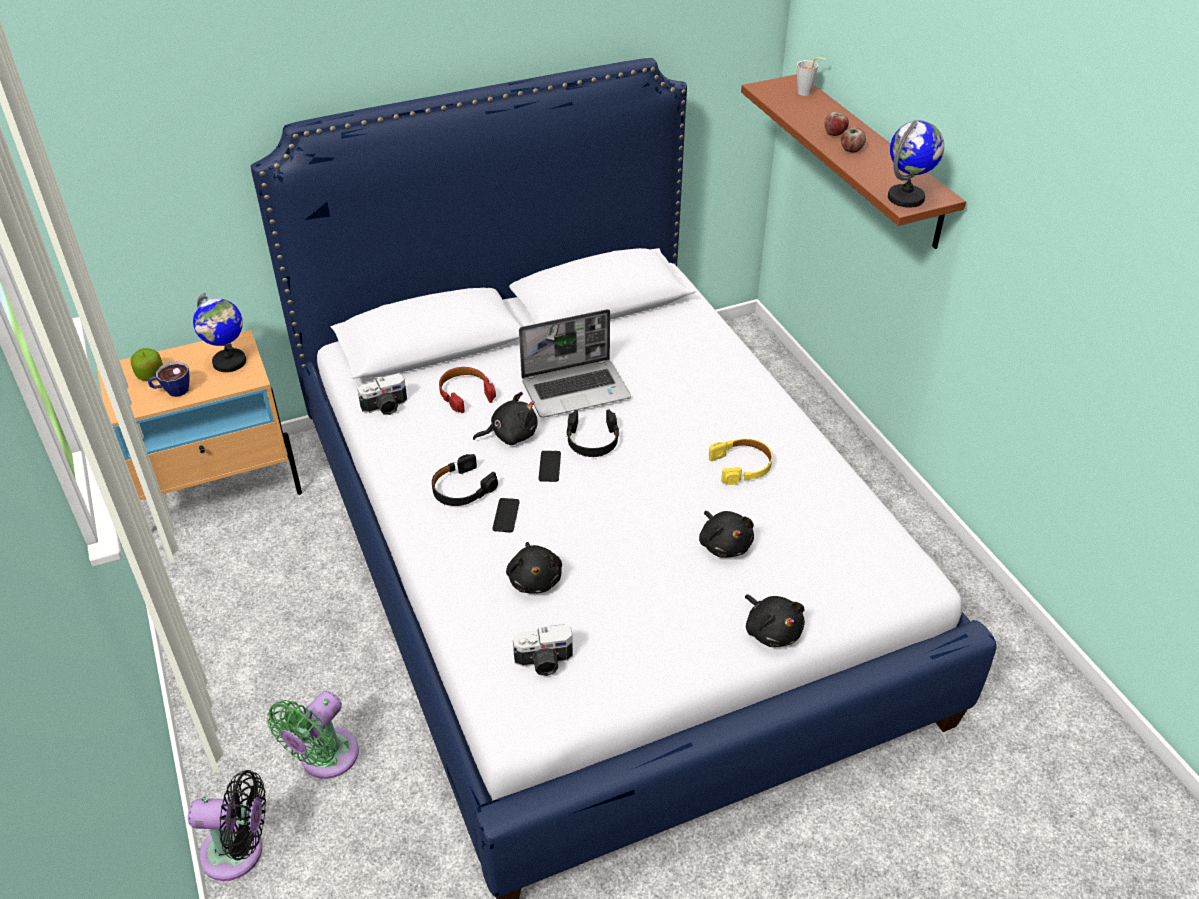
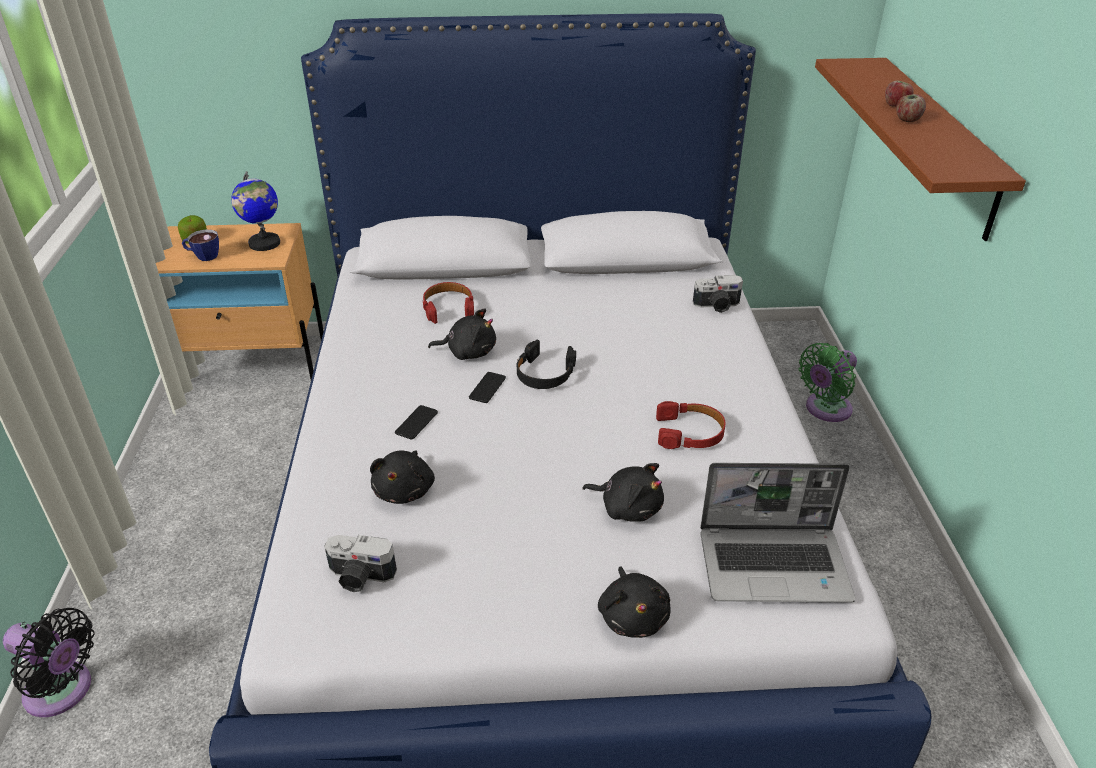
camera: 20 degrees right, 5 degrees down
green fan [267,691,359,779] -> green fan moved to [799,343,857,422]
camera [357,374,407,415] -> camera moved to [693,275,743,313]
black headphones [432,454,498,506] -> none
laptop [519,309,631,418] -> laptop moved to [700,463,855,603]
black plush toy [699,511,754,557] -> black plush toy turned 60 degrees counterclockwise [582,463,664,522]
yellow headphones [709,438,773,485] -> red headphones [656,401,725,449]
grey cup [797,57,826,96] -> none
globe [888,120,944,208] -> none

